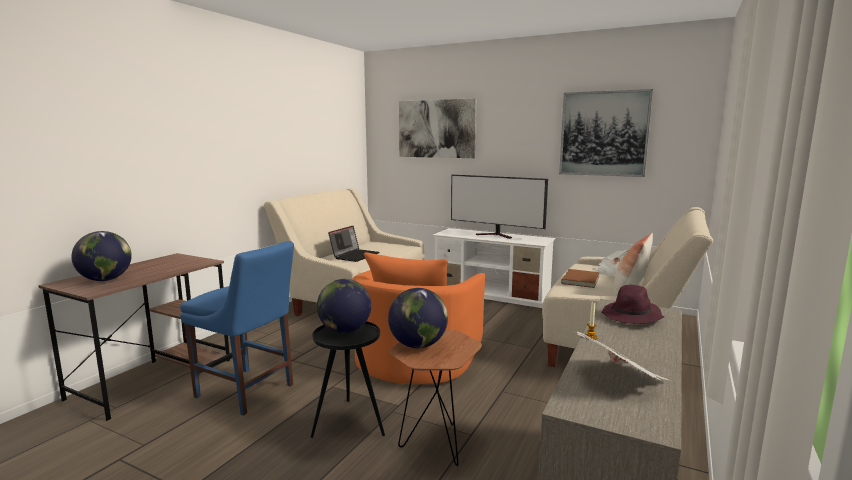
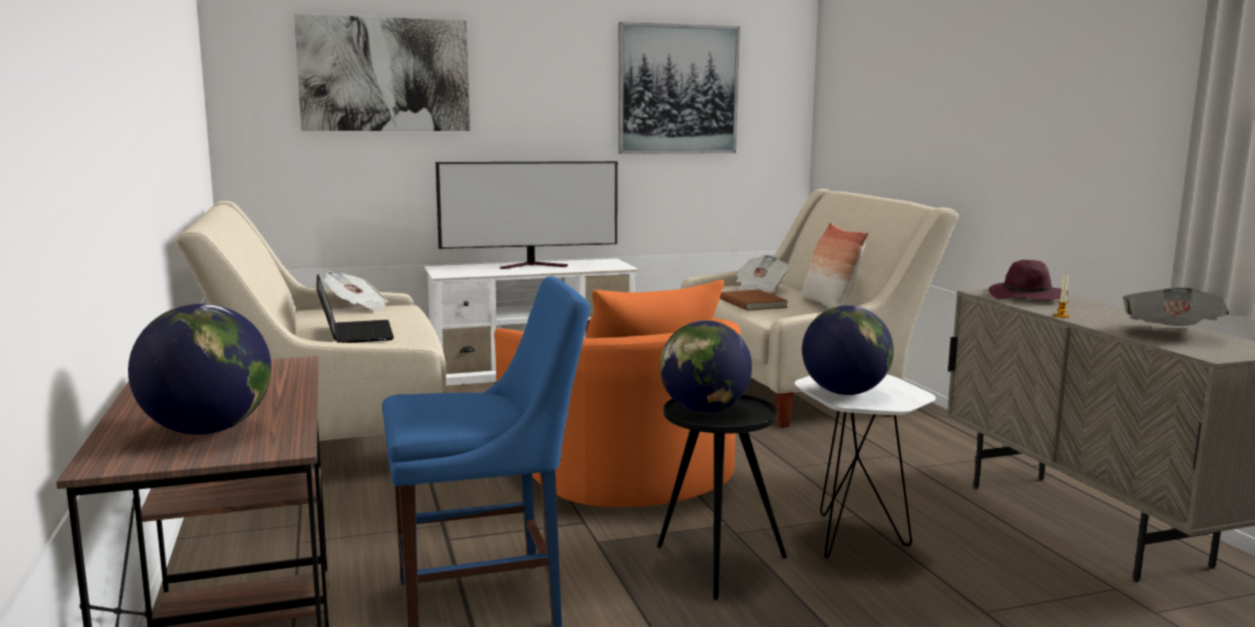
camera: 45 degrees left, 0 degrees up
brown side table [389,330,482,466] -> white side table [794,375,936,558]
none -> newspaper [324,271,388,311]

